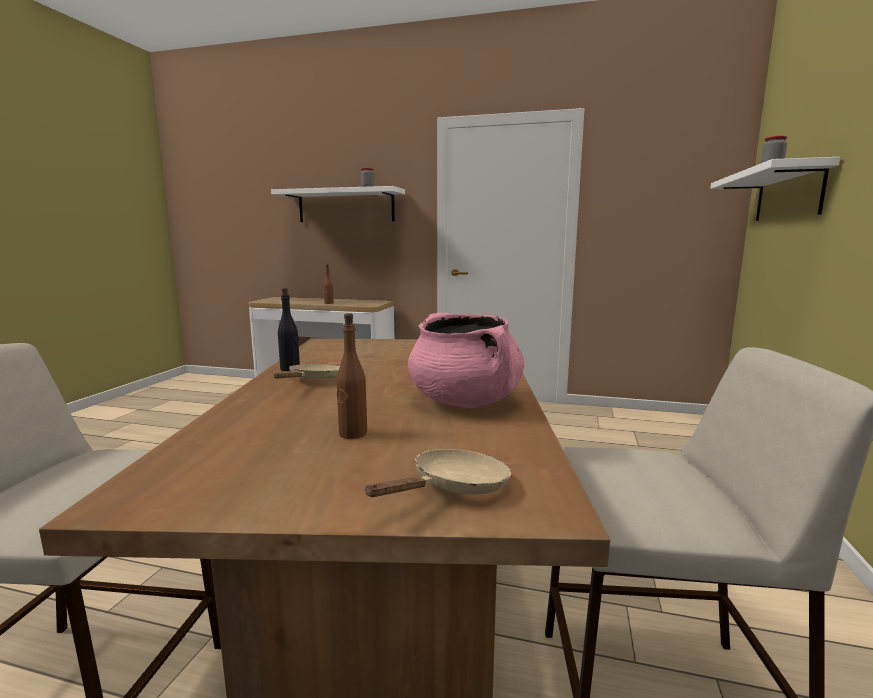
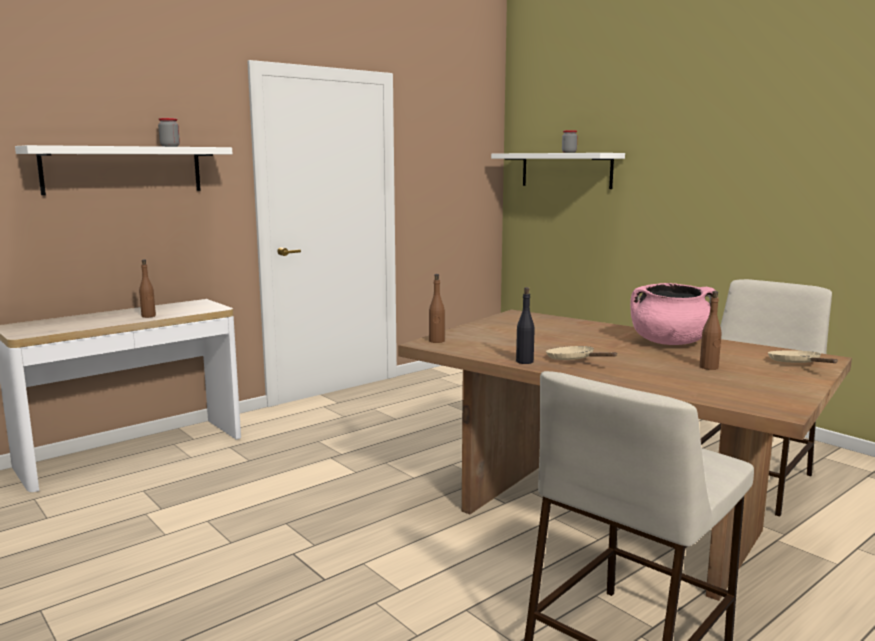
camera: 55 degrees left, 0 degrees up
none -> brown bottle [429,274,445,343]

